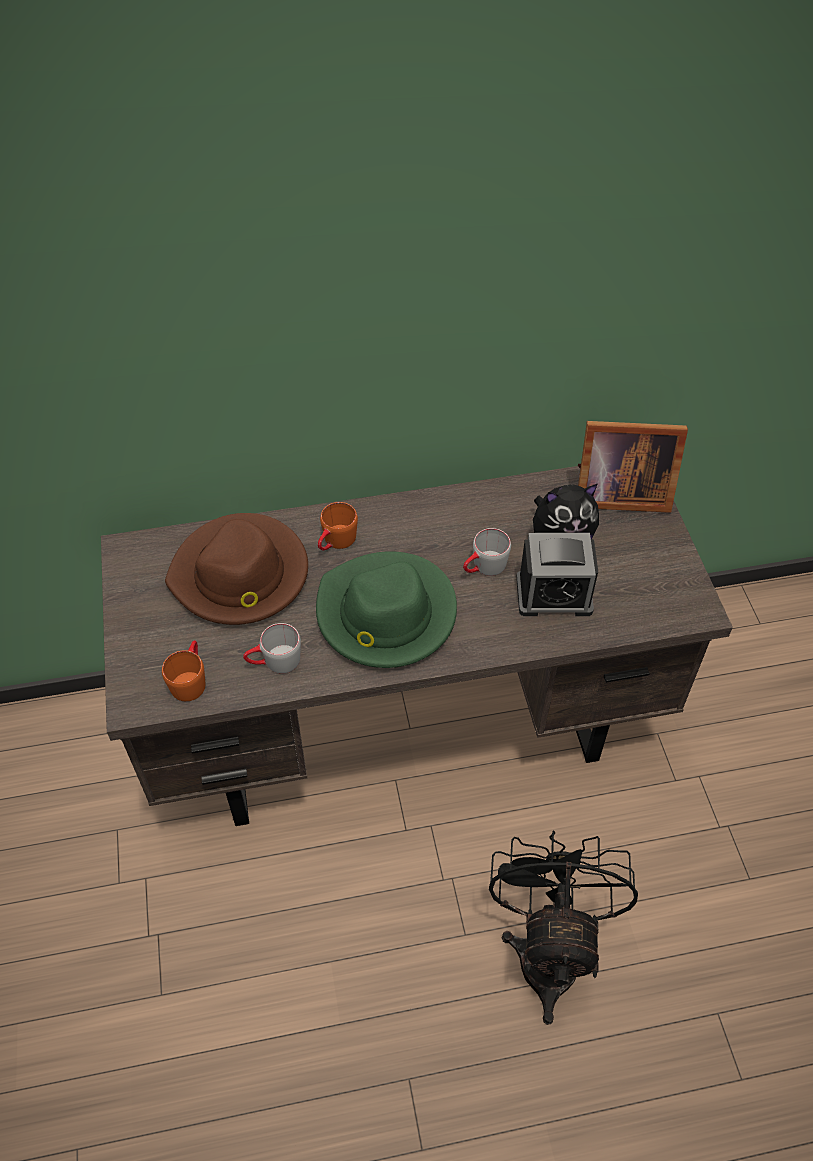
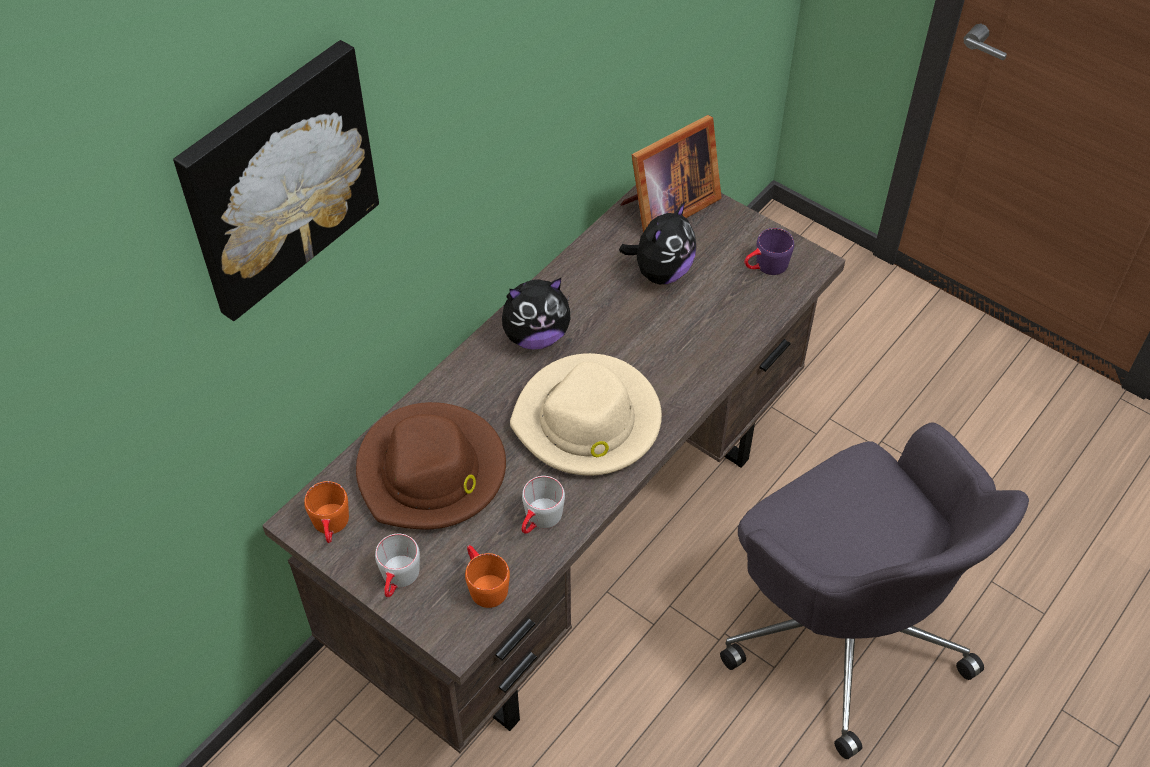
camera: 40 degrees left, 0 degrees up
green hat [316,551,457,668] -> beige hat [510,353,662,475]
orange mug [318,502,358,550] -> orange mug moved to [304,481,349,543]
grey mug [463,528,511,576] -> grey mug moved to [375,534,420,597]
black fan [489,830,638,1025] -> grey office chair [720,422,1029,759]
alarm clock [516,533,598,616] -> none
none -> picture [173,40,379,321]
none -> plush toy [502,278,571,350]
none -> purple mug [744,228,794,275]

